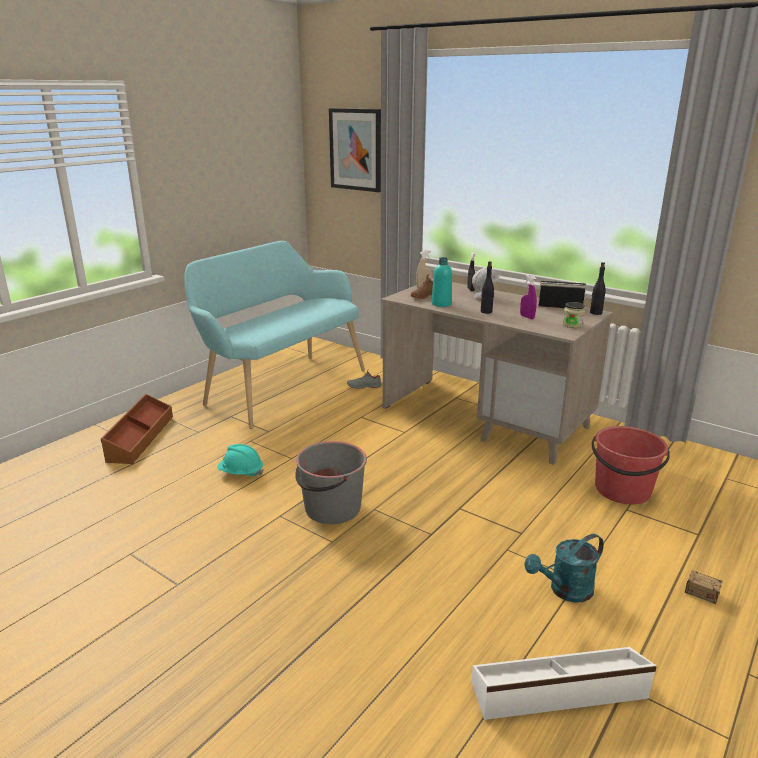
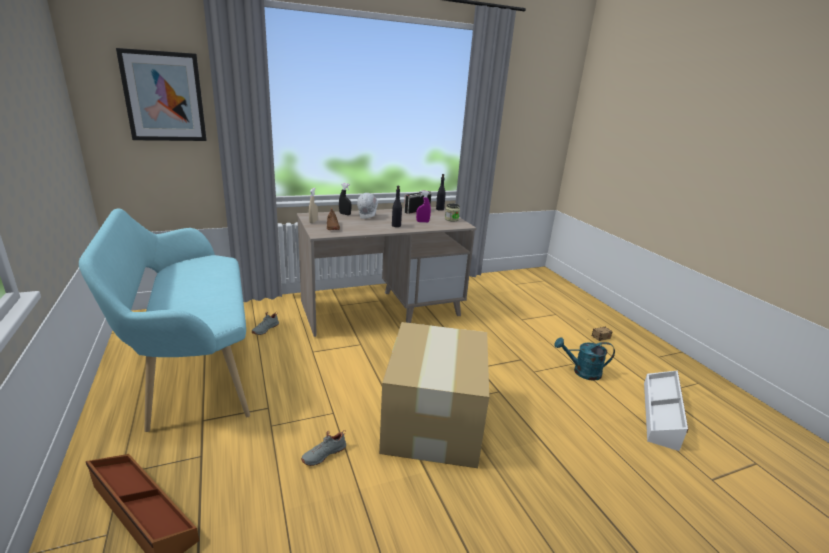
camera: 60 degrees left, 0 degrees up
turquoise hard hat [217,444,264,476] -> grey shoe [301,430,346,466]
grey bucket [295,441,367,524] -> cardboard box [379,322,489,468]
turquoise bottle [432,257,452,307] -> none
turquoise watering can [524,534,604,603] -> turquoise watering can turned 90 degrees clockwise [554,337,615,381]
red bucket [592,426,670,504] -> none

